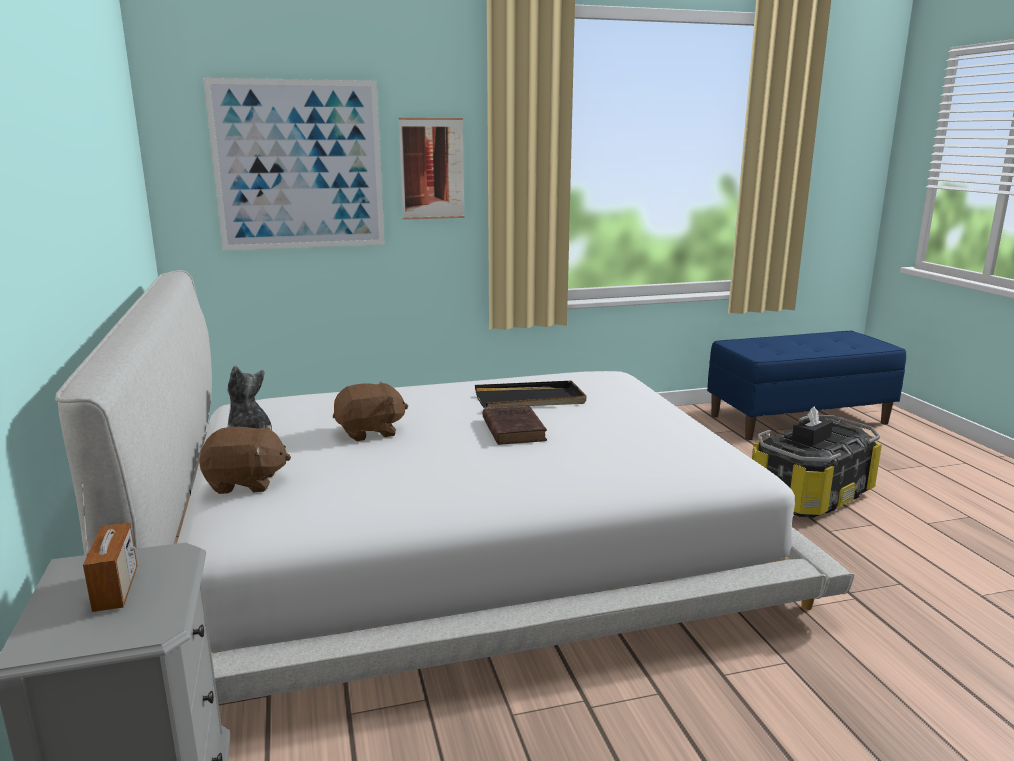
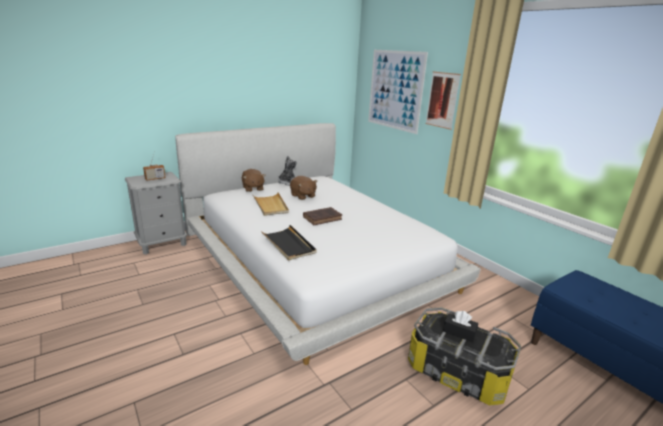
camera: 70 degrees right, 5 degrees up
black tray [475,381,586,408] -> black tray moved to [261,225,316,260]
none -> beige tray [252,192,289,216]

